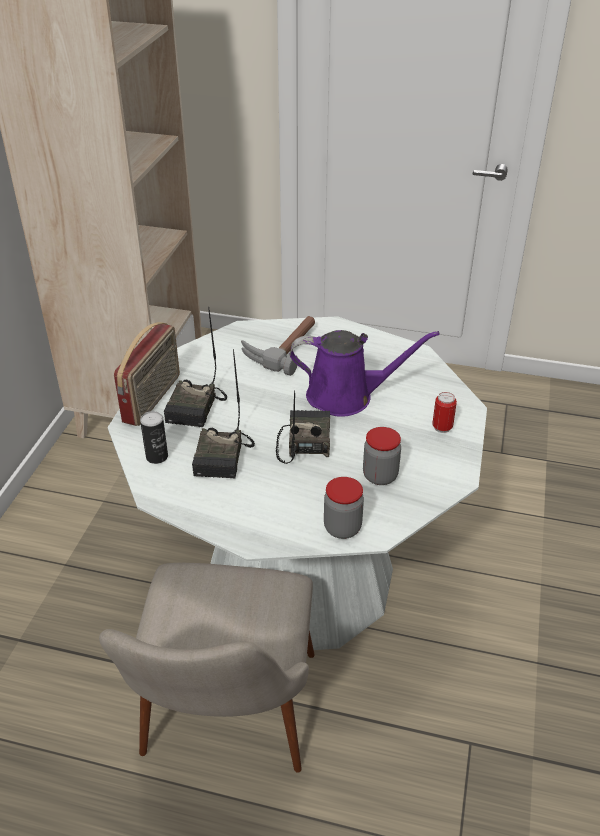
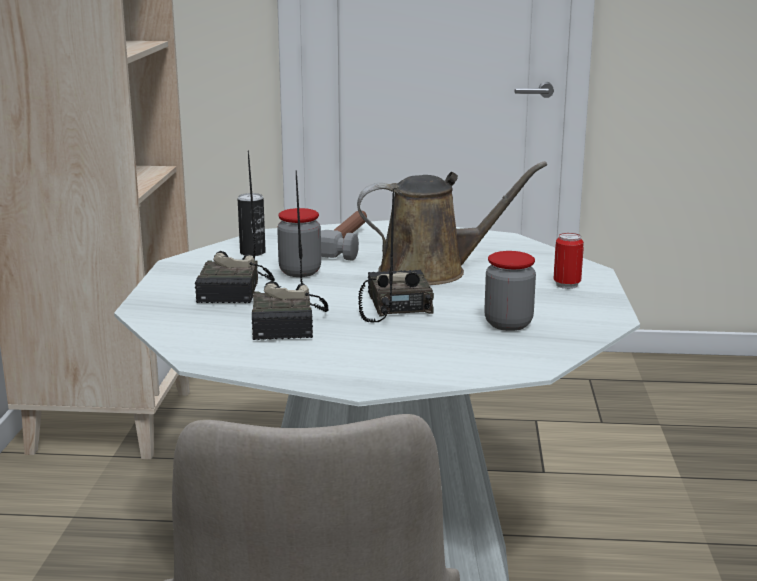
camera: 10 degrees left, 20 degrees down
radio [114,322,180,426] -> none
can [140,411,168,464] -> can moved to [238,193,266,256]
purple watering can [290,330,440,417] -> brown watering can [357,161,547,285]
jar [324,477,364,539] -> jar moved to [277,208,321,277]

